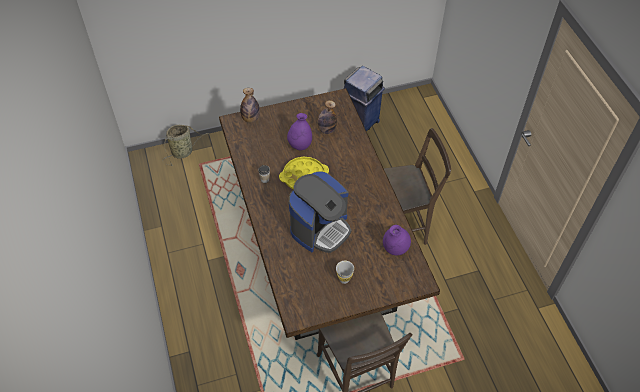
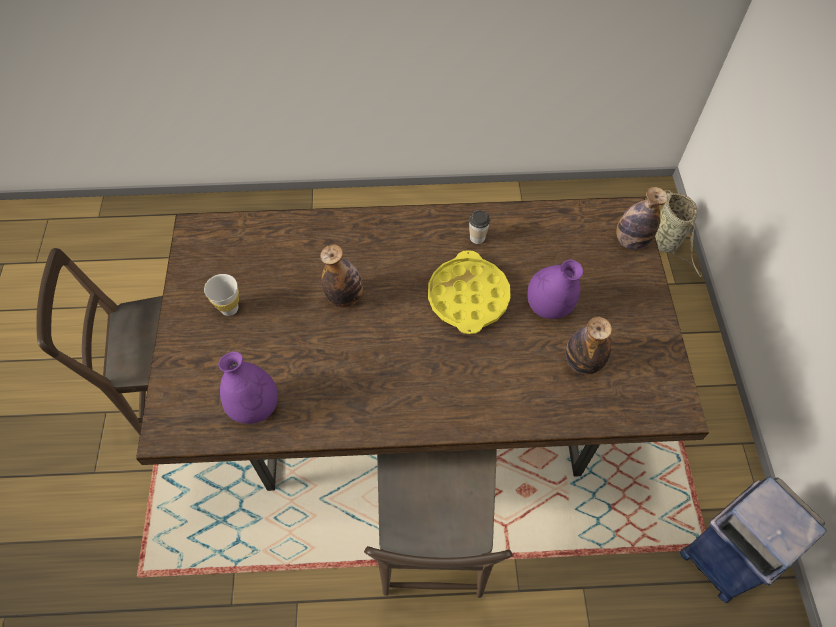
camera: 105 degrees right, 5 degrees up
coffee machine [289,171,351,253] -> bottle [320,244,363,308]

